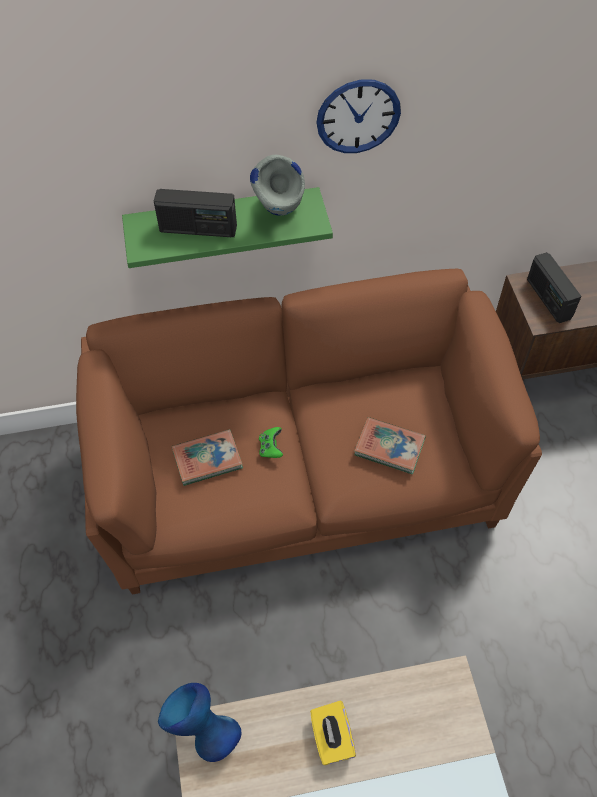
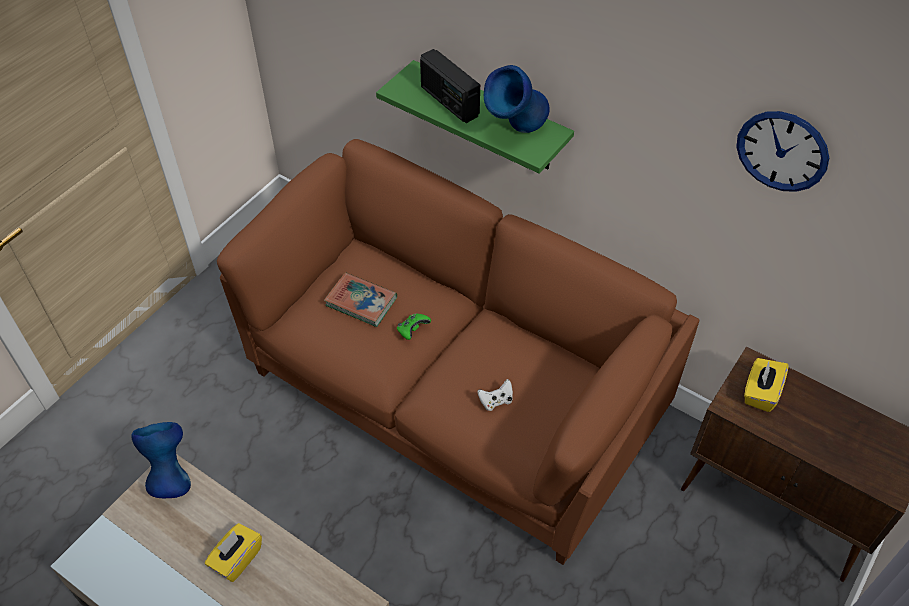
camera: 45 degrees right, 5 degrees down
grey vase [250,155,305,216] -> blue vase [484,65,550,133]
wall clock [316,79,401,153] -> wall clock moved to [736,111,829,192]
book [354,417,426,474] -> white game controller [477,379,513,411]
radio [527,252,581,323] -> yellow tissue box [744,358,788,412]

